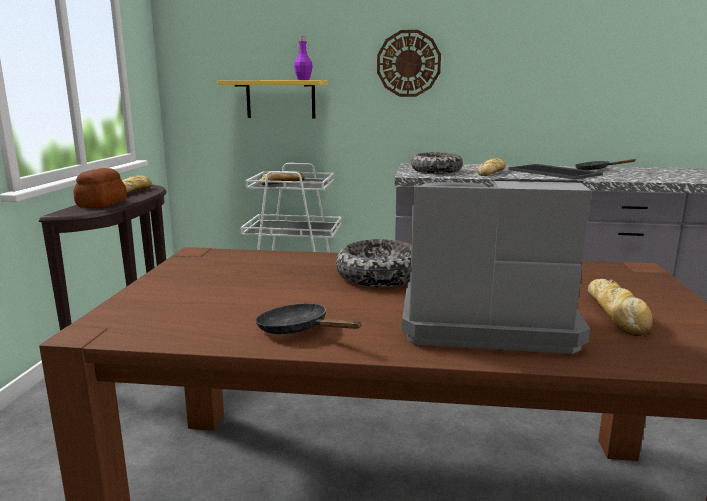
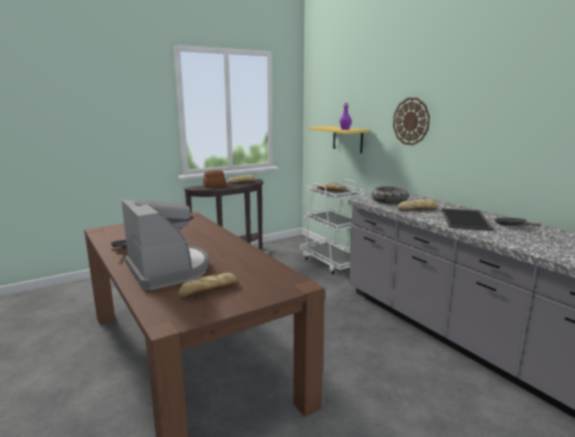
camera: 50 degrees right, 0 degrees up
bowl [336,239,411,287] -> none

